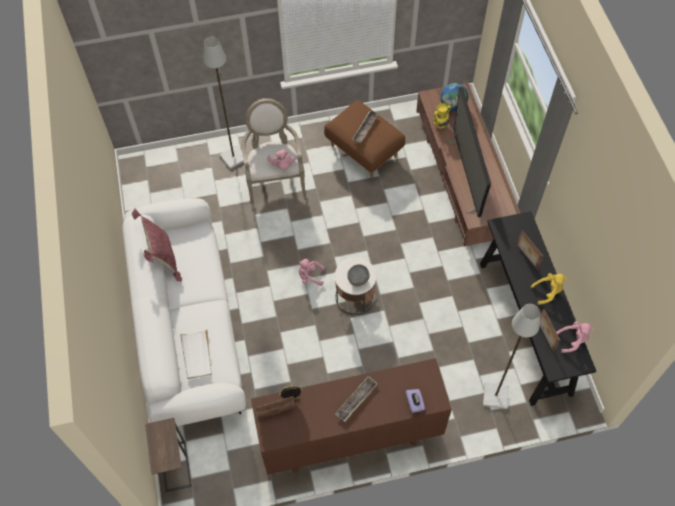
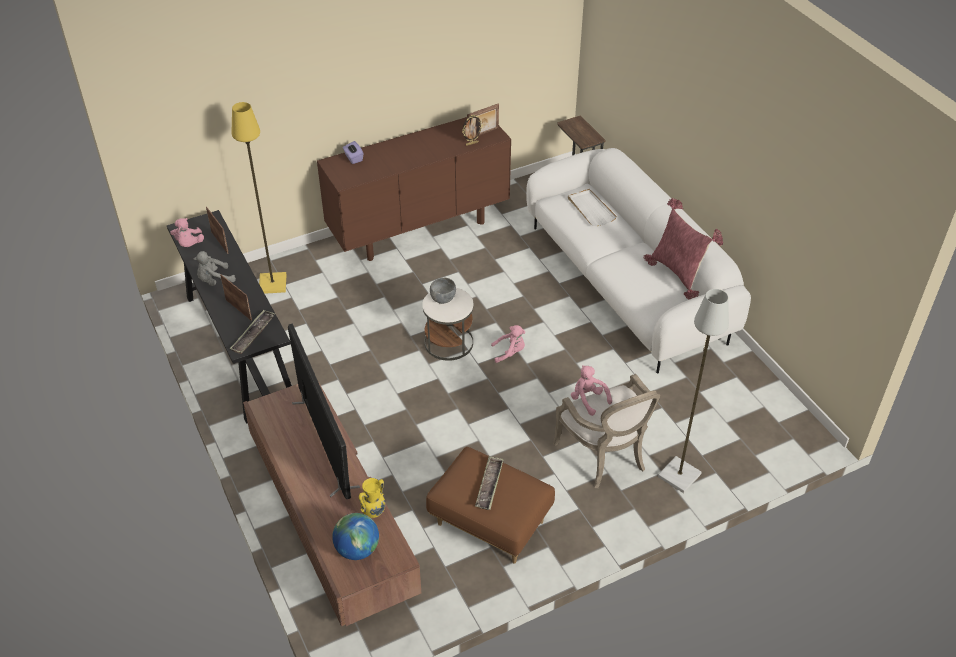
camera: 165 degrees right, 15 degrees down
tray [335,376,378,422] -> tray moved to [230,310,275,354]
grey floor lamp [483,304,540,409] -> yellow floor lamp [232,102,287,294]
yellow plush toy [531,273,567,305] -> grey plush toy [194,251,236,286]
pink plush toy [556,321,594,353] -> pink plush toy turned 75 degrees counterclockwise [170,218,204,247]

